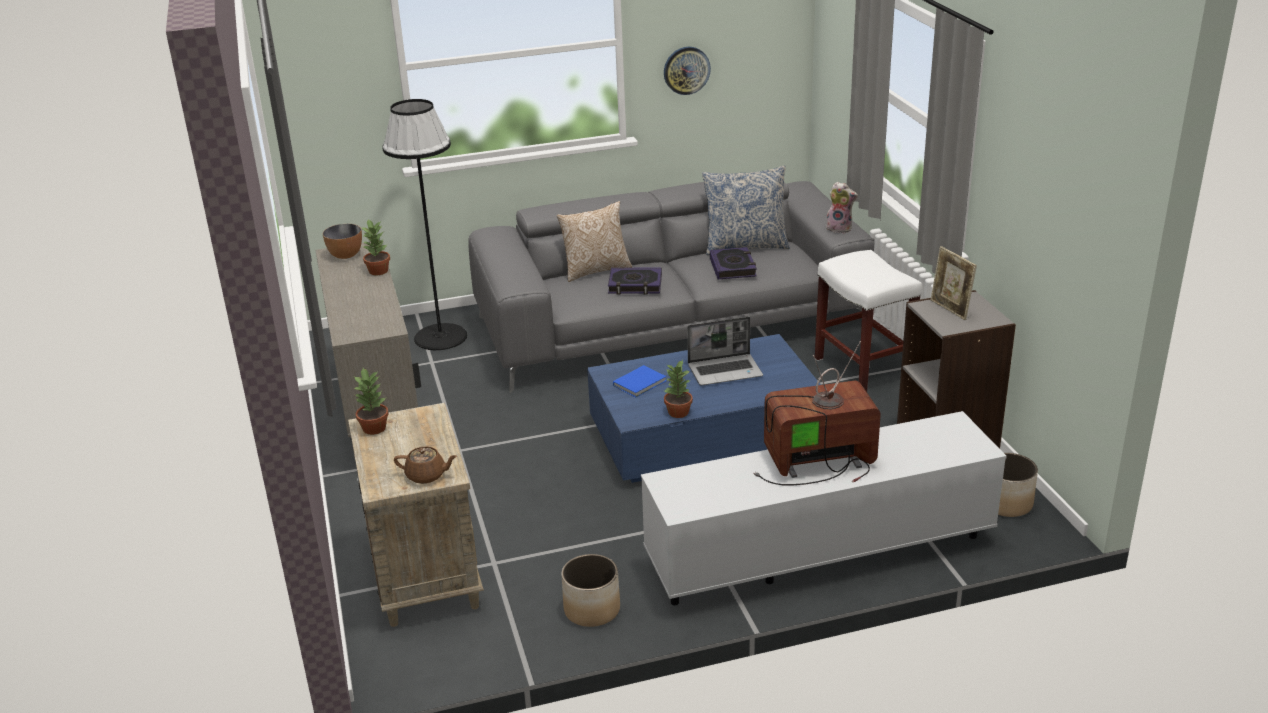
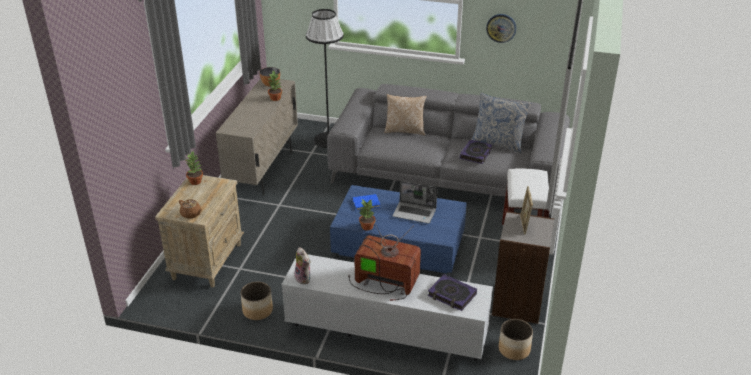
camera: 30 degrees right, 5 degrees up
book [608,268,662,295] -> book moved to [428,274,477,311]
plush toy [826,182,858,233] -> plush toy moved to [295,247,311,284]

